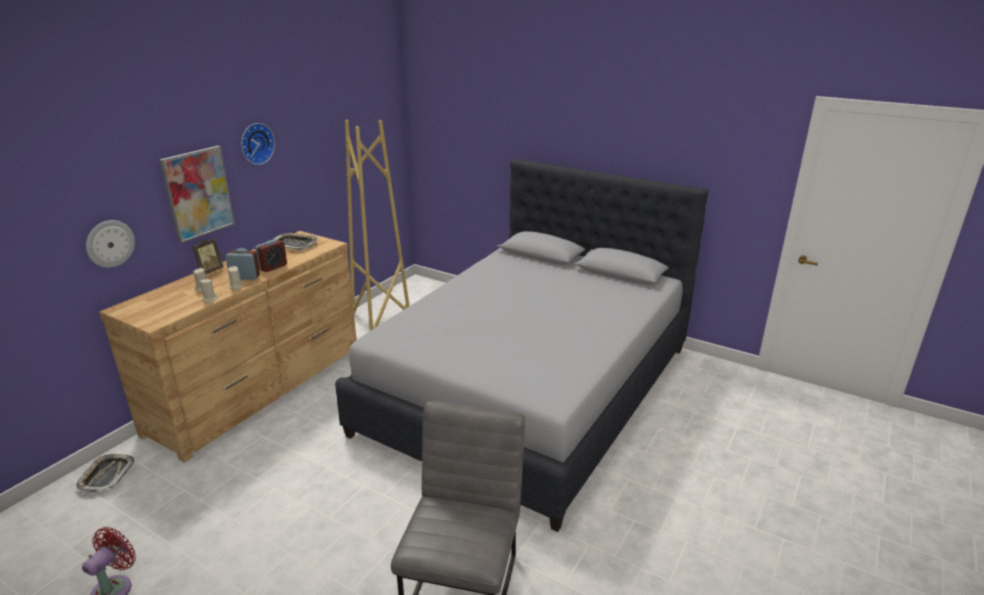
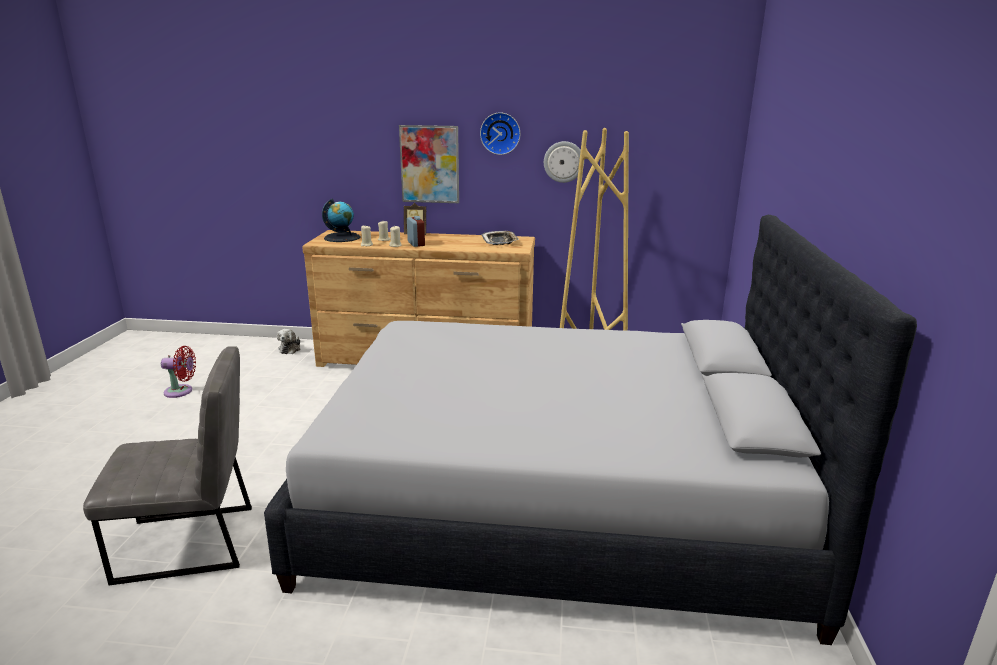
camera: 65 degrees right, 5 degrees down
tray [76,454,134,493] -> plush toy [277,329,300,354]
wall clock [86,220,135,268] -> wall clock moved to [544,141,584,183]
alarm clock [255,239,287,272] -> none
none -> globe [322,199,360,242]

